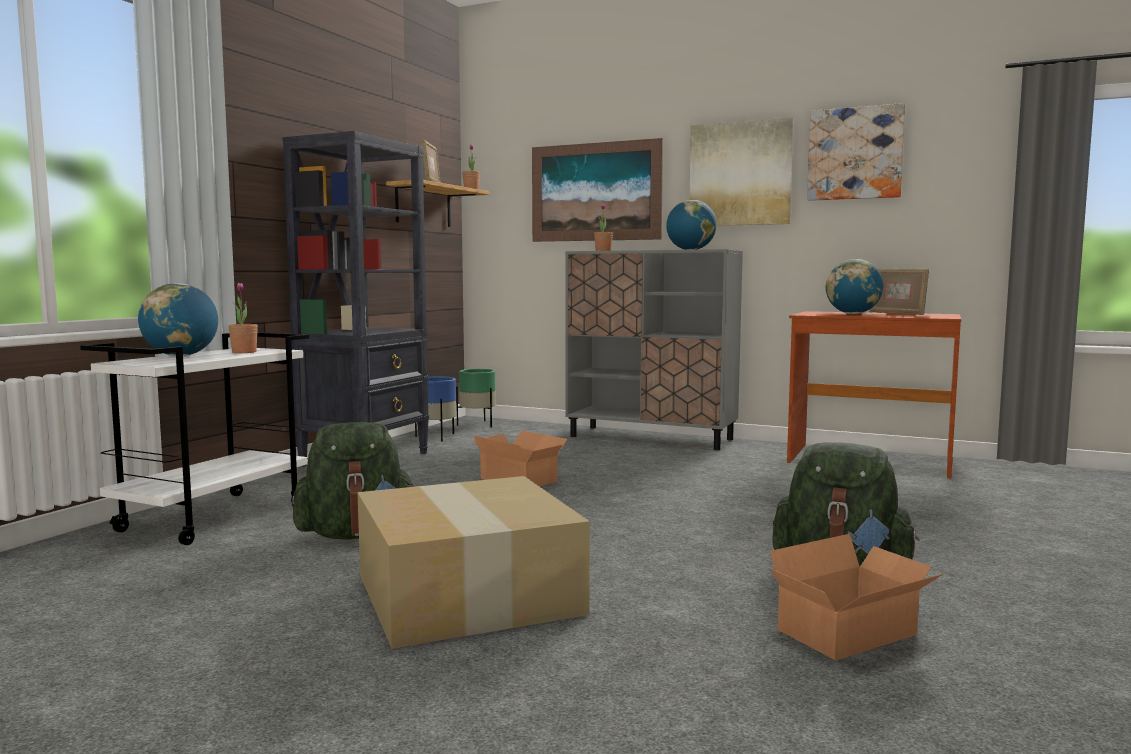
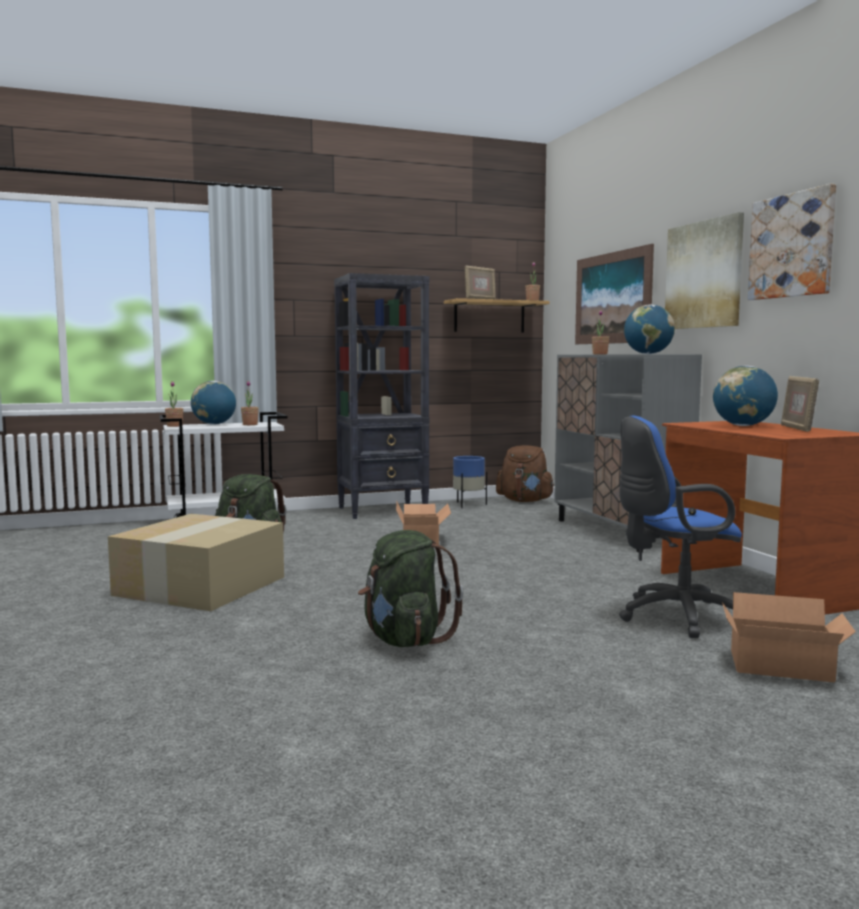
camera: 45 degrees right, 0 degrees up
green planter [456,369,496,427] -> brown backpack [496,445,554,502]
cardboard box [770,534,943,661] -> cardboard box moved to [722,592,856,683]
none -> potted plant [165,381,184,427]
none -> blue office chair [619,416,742,638]

